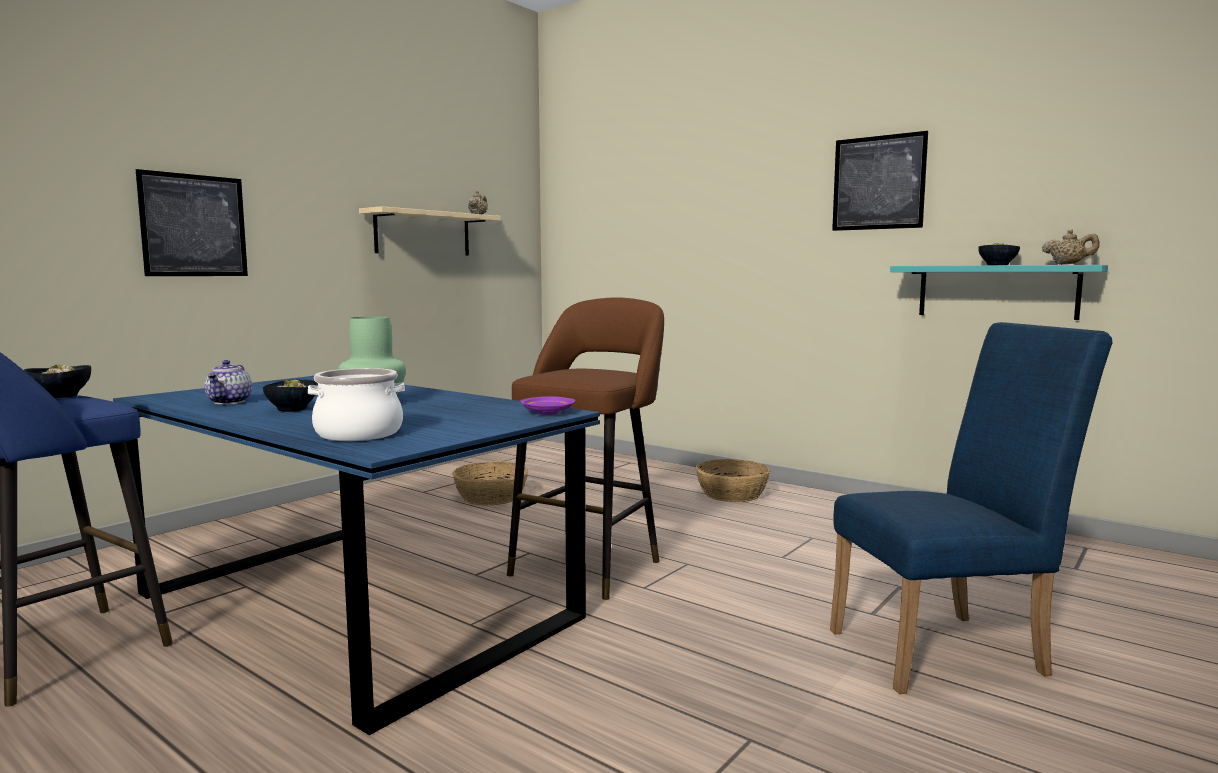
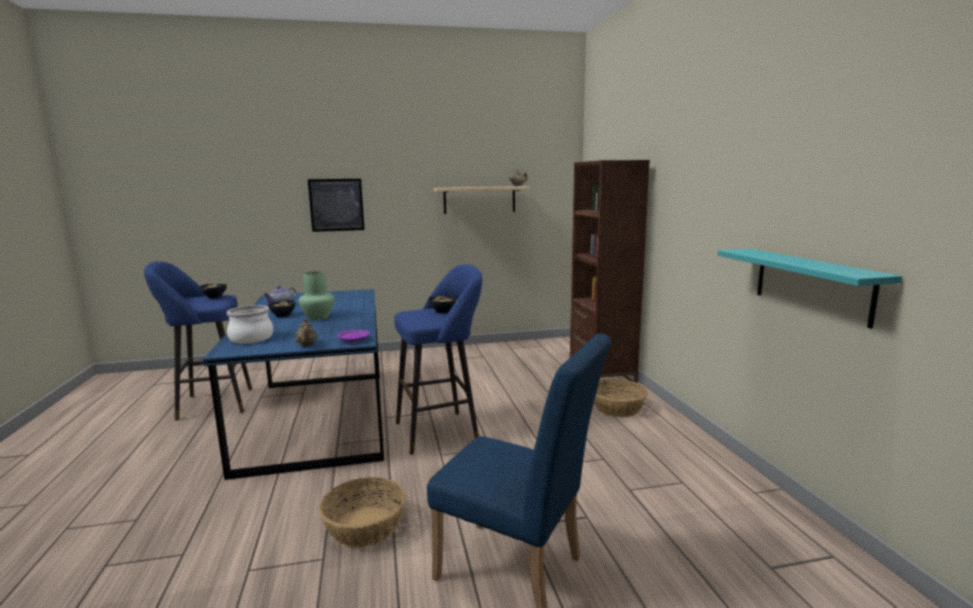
camera: 40 degrees right, 5 degrees up
basket [452,462,528,505] -> basket moved to [319,477,406,548]
brown stool [507,297,664,600] -> blue stool [394,264,482,455]
picture [832,131,928,231] -> none
bowl [978,243,1020,265] -> bowl moved to [428,296,456,313]
beige teapot [1042,229,1099,265] -> beige teapot moved to [295,319,318,346]
none -> brown bookcase [569,160,650,388]

